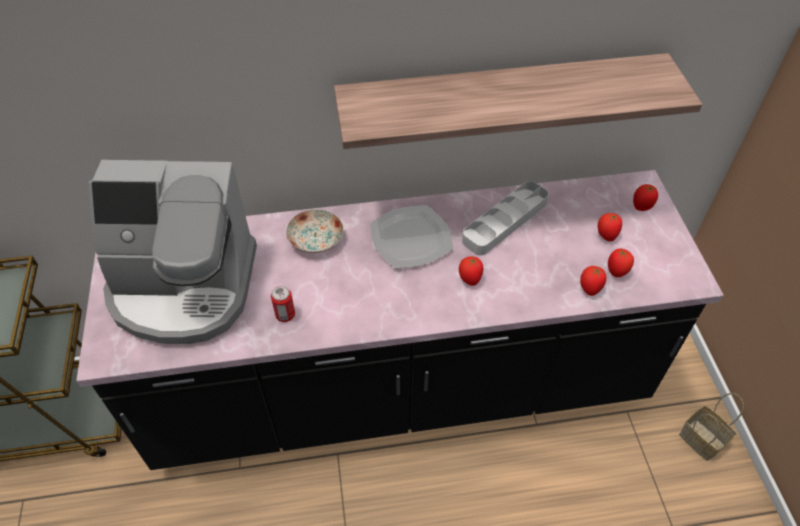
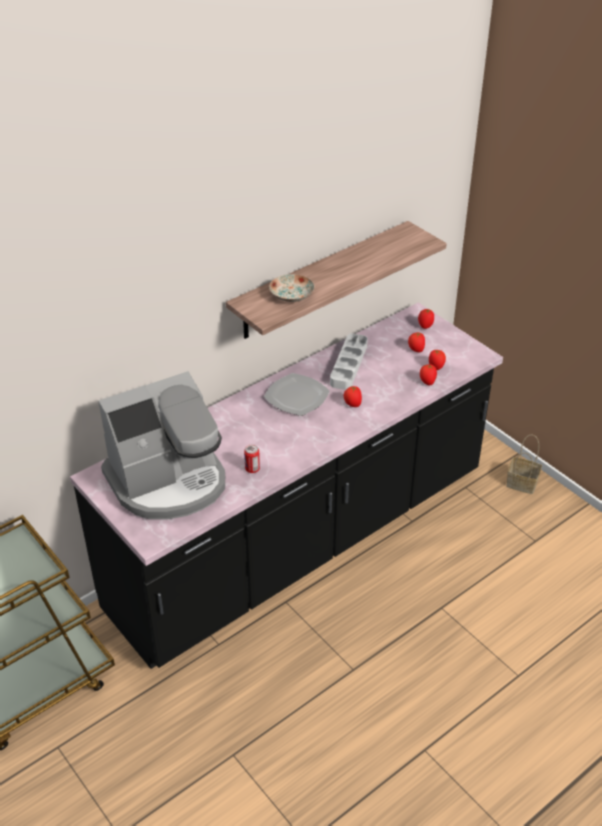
camera: 30 degrees left, 10 degrees down
plate [286,209,343,253] -> plate moved to [269,274,314,302]

